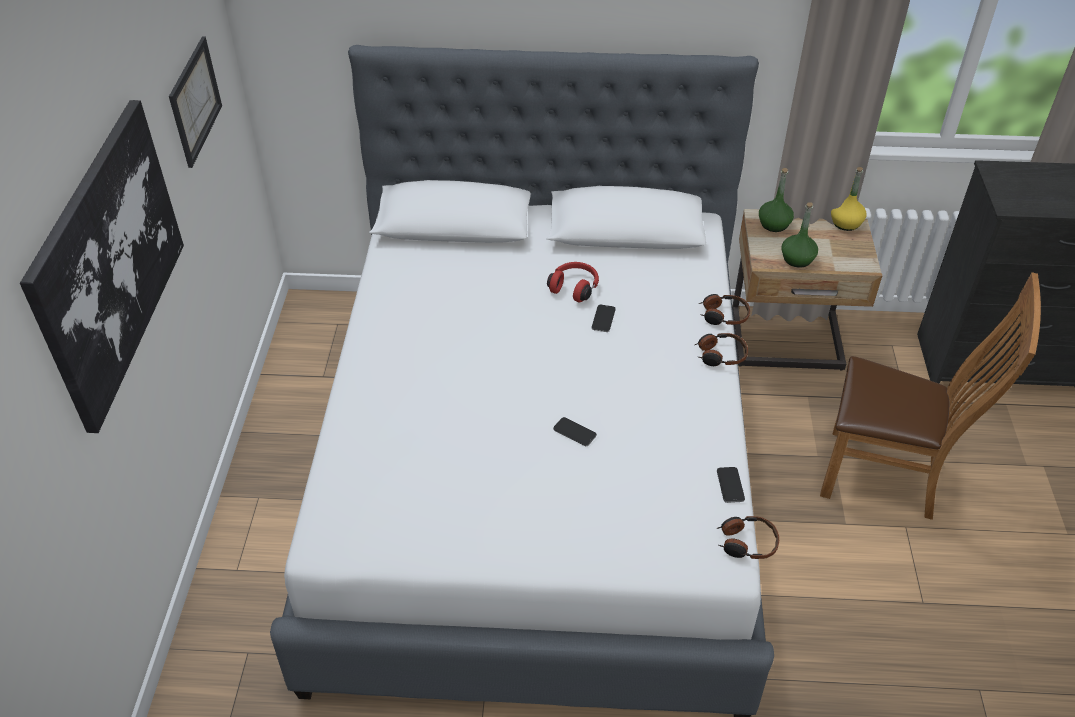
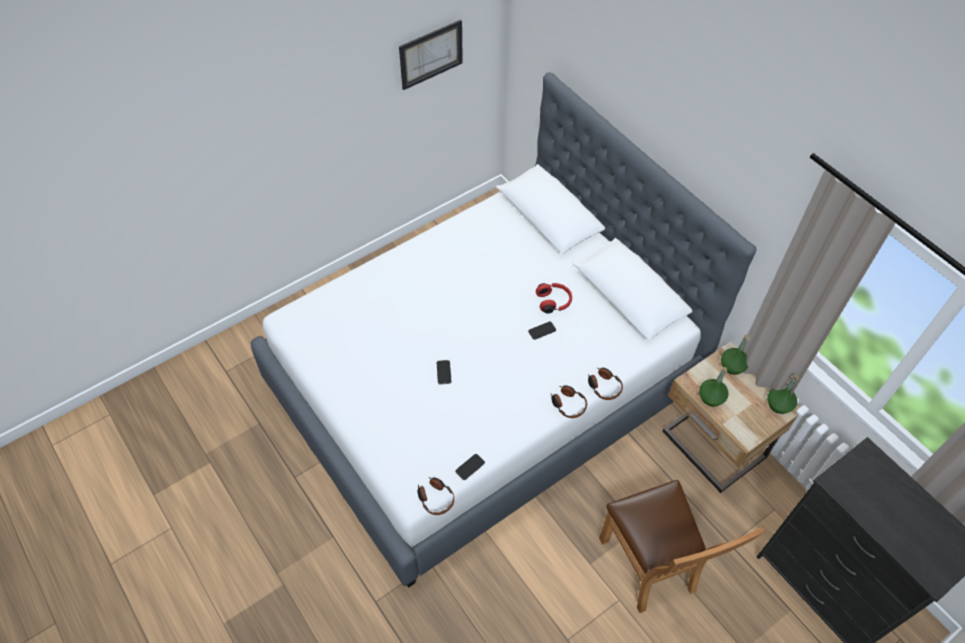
camera: 50 degrees right, 10 degrees up
picture [20,100,184,433] -> none
yellow bottle [831,167,866,231] -> green bottle [767,374,799,414]

